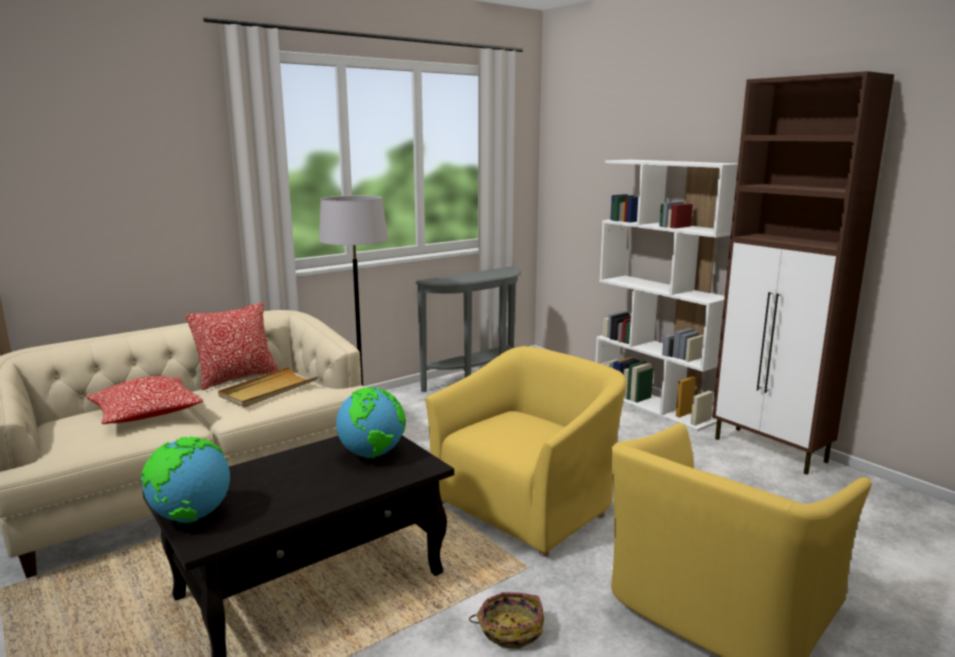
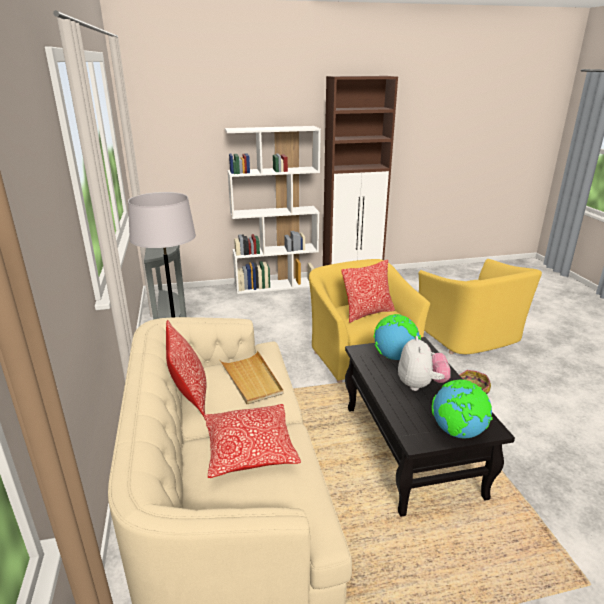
camera: 65 degrees left, 10 degrees up
none -> pillow [341,260,395,323]
none -> plush toy [398,336,451,391]

